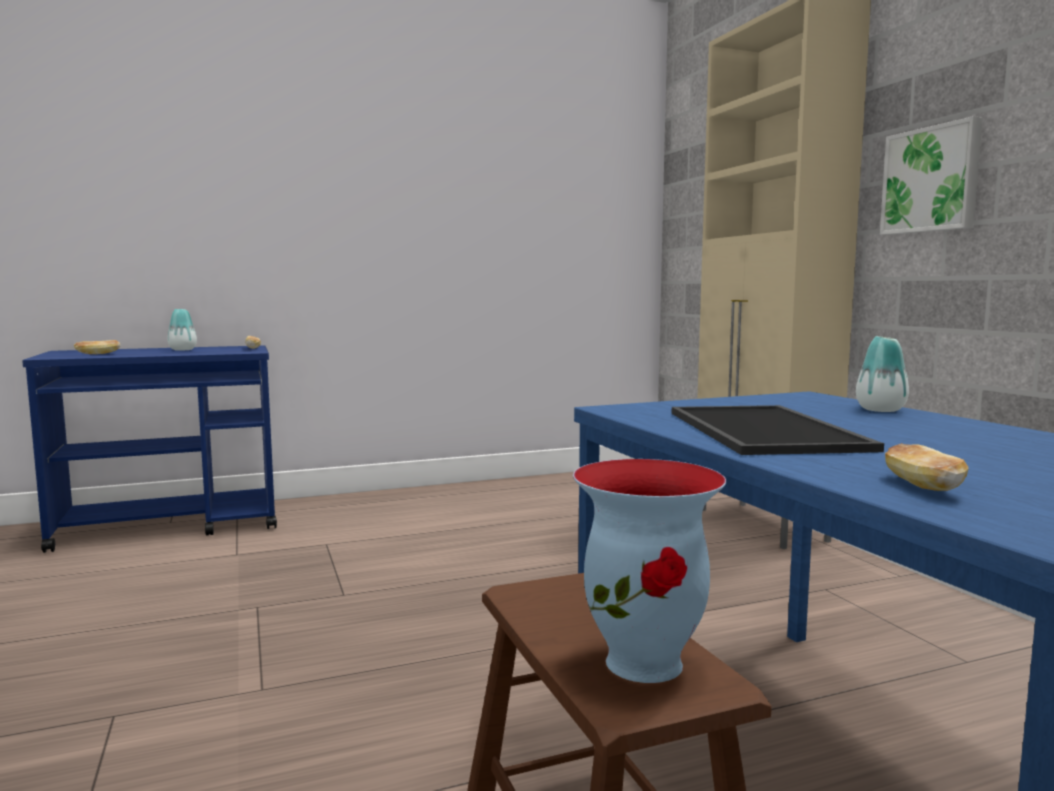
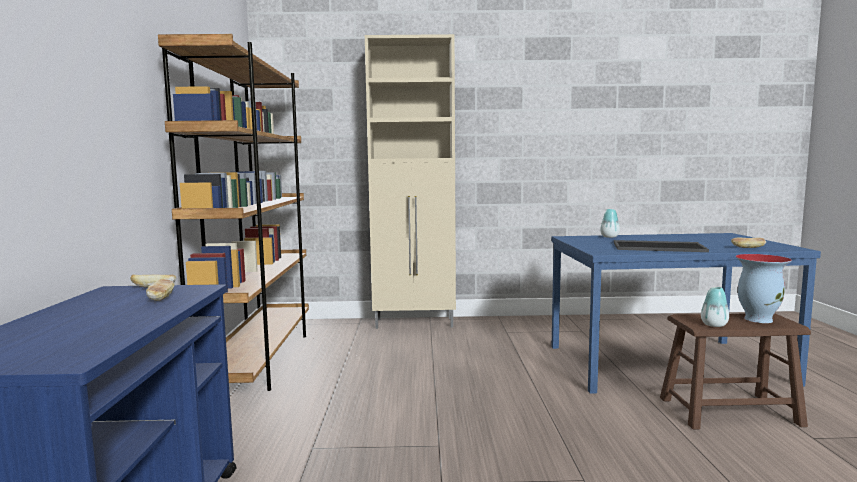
camera: 70 degrees left, 0 degrees up
bread [74,340,121,354] -> bread moved to [146,279,174,301]
vase [168,309,197,351] -> vase moved to [701,287,729,327]
picture [880,116,983,235] -> none
none -> brown bookcase [158,34,309,391]

